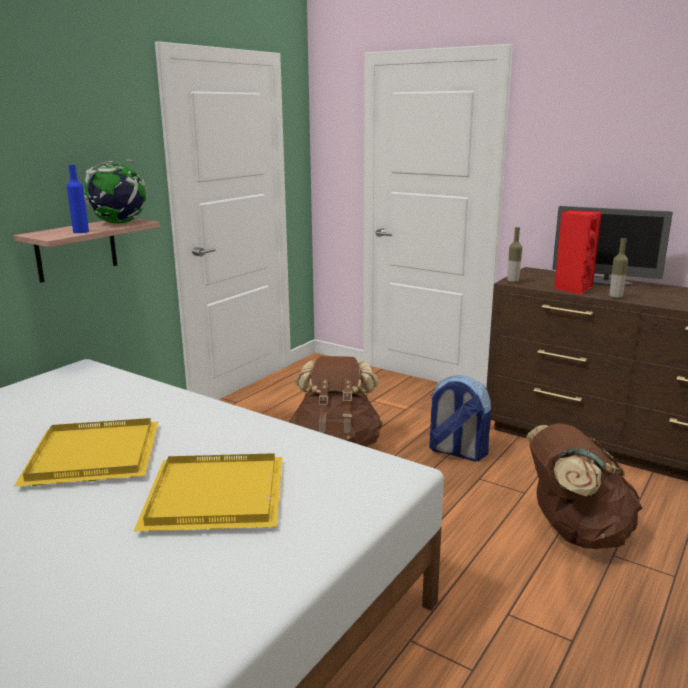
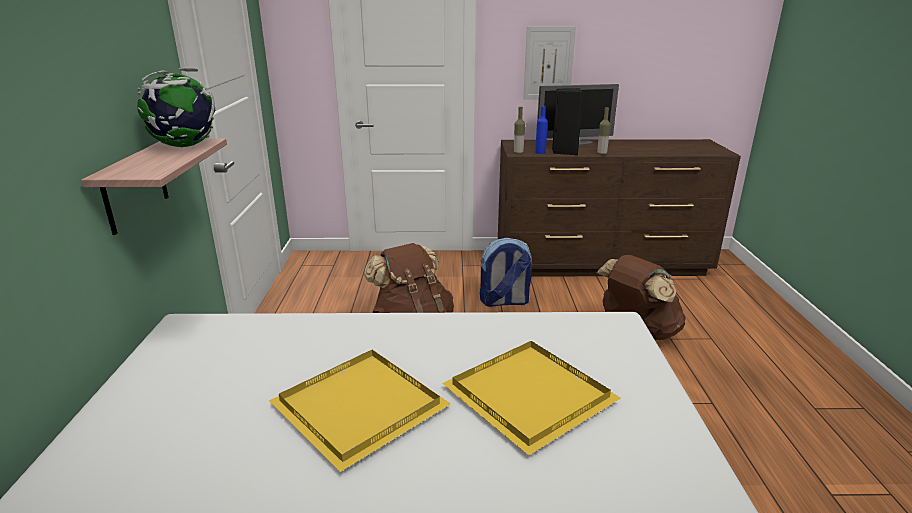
camera: 35 degrees left, 5 degrees up
blue bottle [67,165,89,233] -> blue bottle moved to [535,106,548,154]
red speaker [554,210,602,295] -> black speaker [552,88,584,155]
none -> picture [523,26,576,100]

